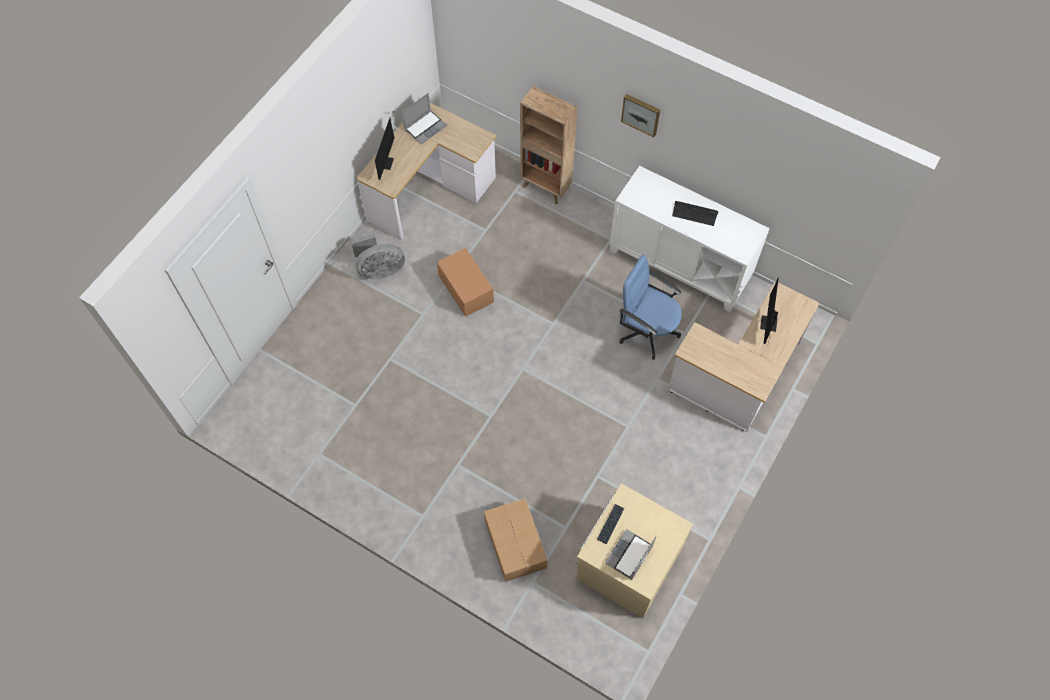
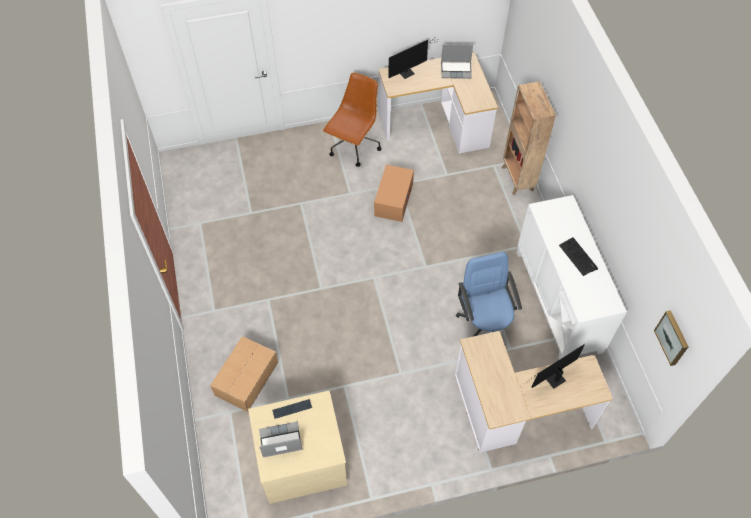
camera: 45 degrees right, 5 degrees down
grey fan [351,234,405,279] -> brown office chair [323,73,382,167]
picture [621,94,660,137] -> picture moved to [654,310,688,366]

